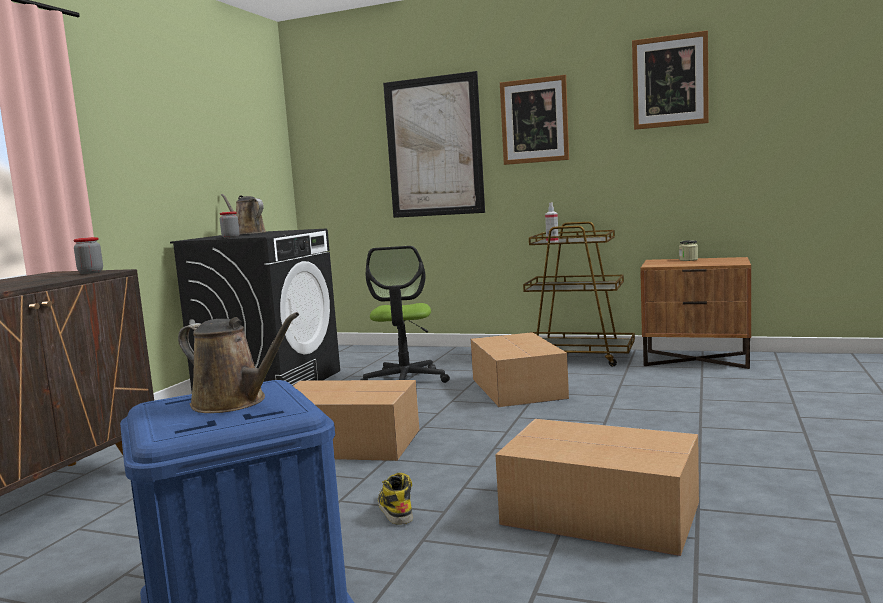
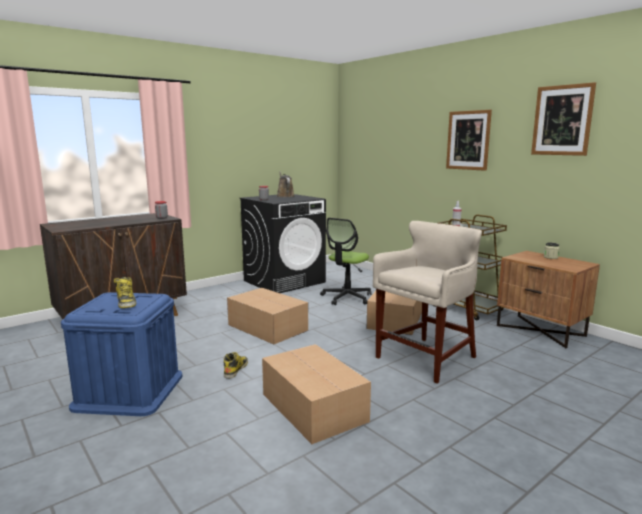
camera: 30 degrees right, 5 degrees up
brown watering can [178,312,299,413] -> boot [114,277,136,308]
picture [383,71,485,218] -> none
none -> beige stool [373,221,482,384]

